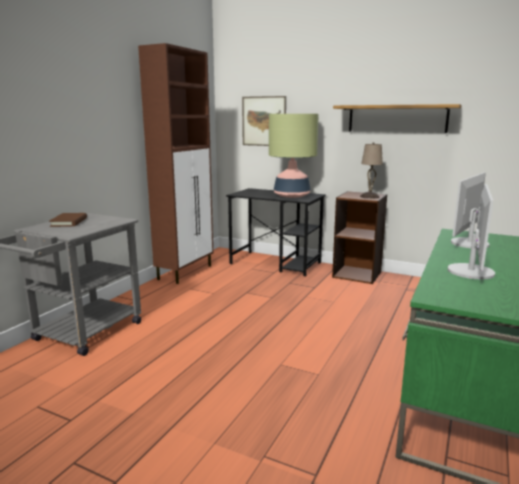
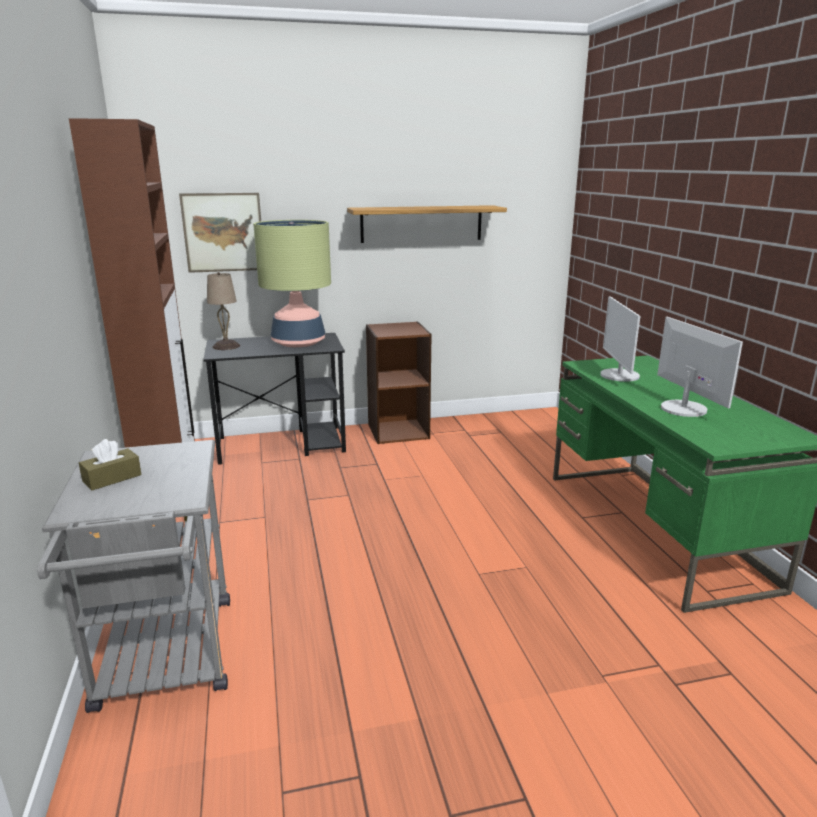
camera: 40 degrees left, 5 degrees up
brown book [49,213,87,227] -> brown tissue box [79,439,142,490]
beige table lamp [360,142,383,199] -> beige table lamp moved to [207,272,240,350]

